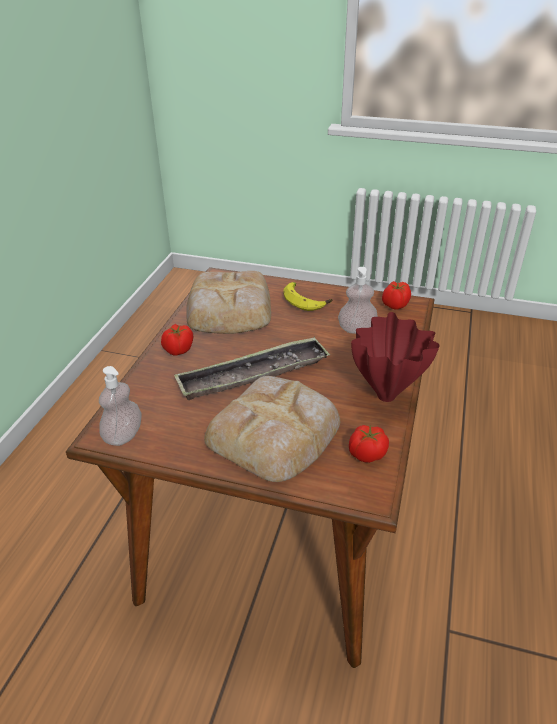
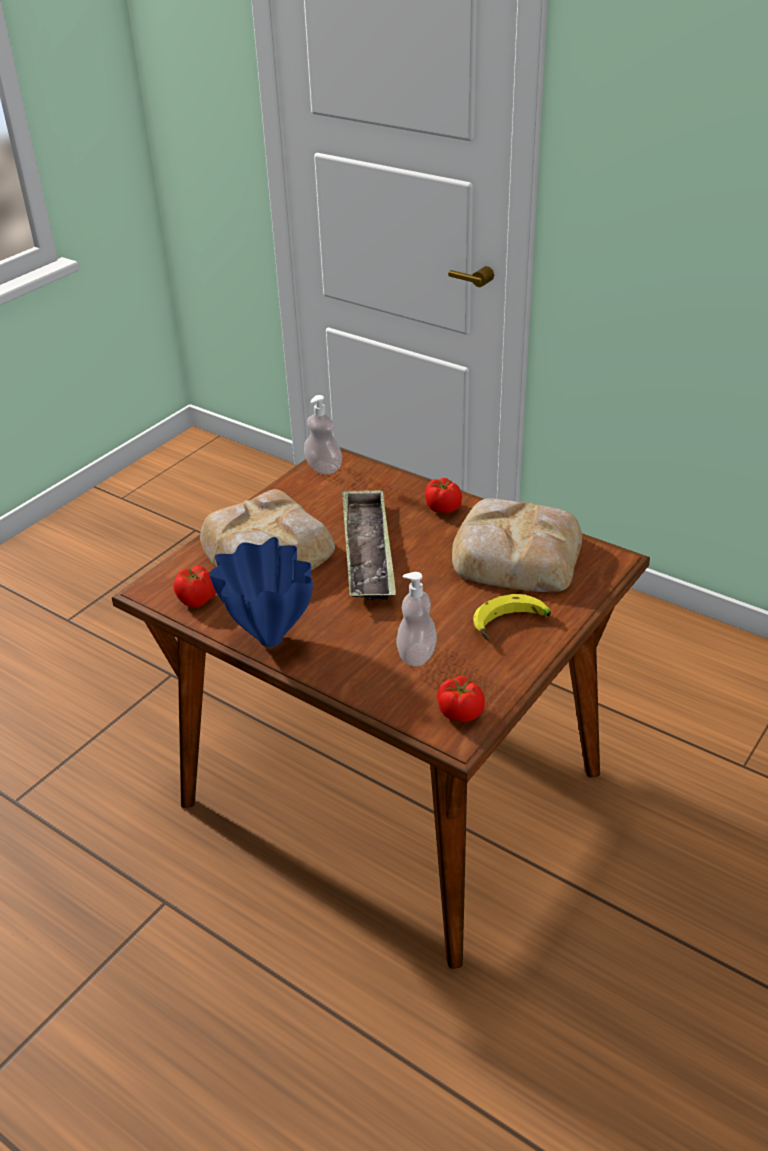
camera: 110 degrees right, 0 degrees up
red vase [351,312,440,402] -> blue vase [209,537,313,647]

